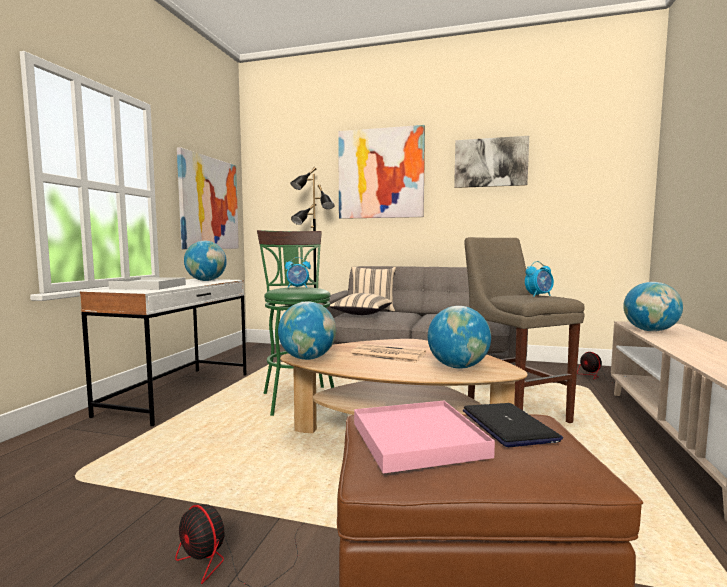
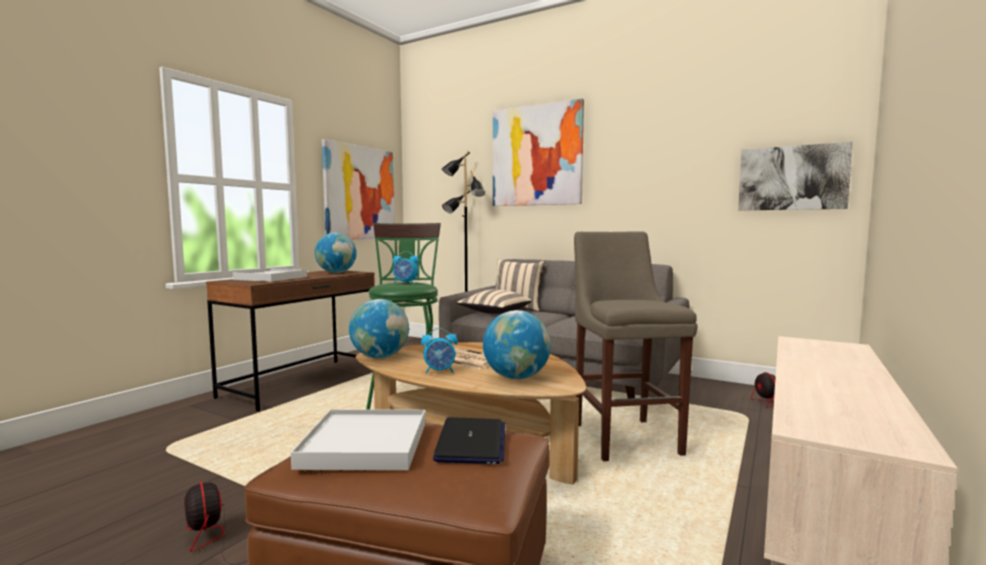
camera: 15 degrees right, 0 degrees up
white desk [80,279,247,426] -> brown desk [206,271,375,412]
pink tray [354,401,495,474] -> white tray [291,409,425,470]
picture [454,136,529,188] -> picture moved to [738,142,853,211]
alarm clock [525,261,554,297] -> alarm clock moved to [421,328,458,374]
globe [623,282,683,332] -> none

